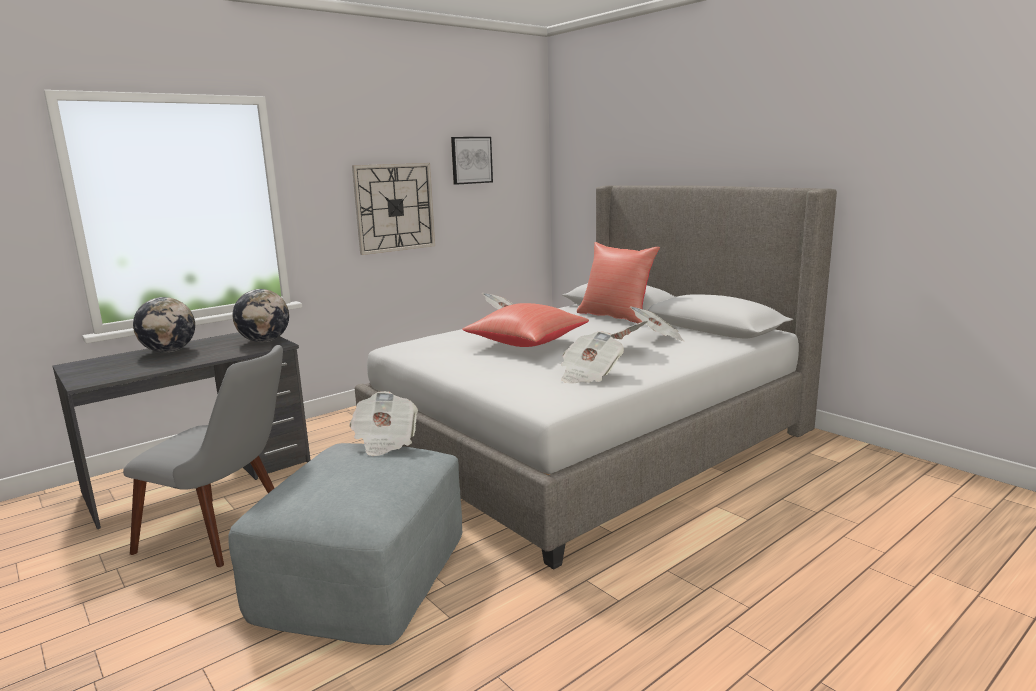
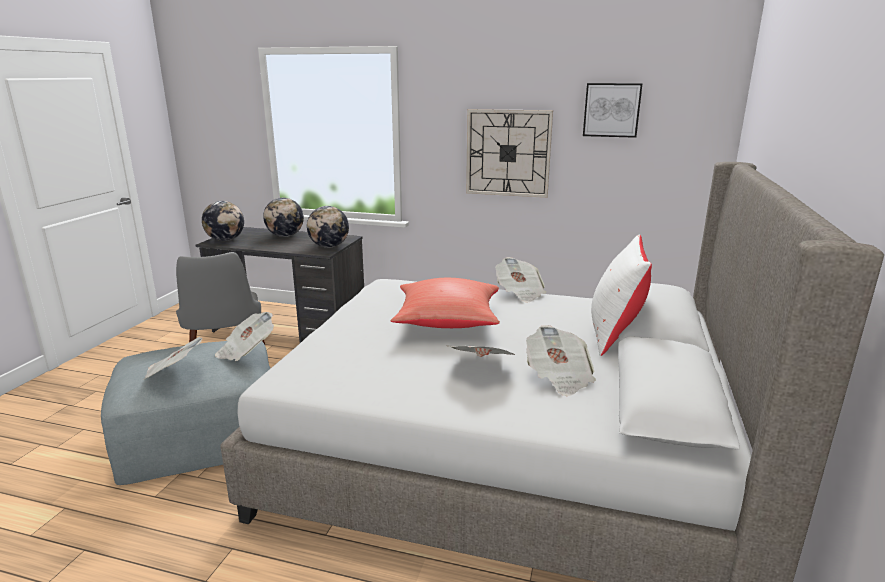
camera: 55 degrees right, 5 degrees up
newspaper [561,331,624,384] -> newspaper moved to [143,336,203,380]
red pillow [577,242,660,323] -> white pillow [591,235,652,356]
none -> globe [202,201,244,241]

